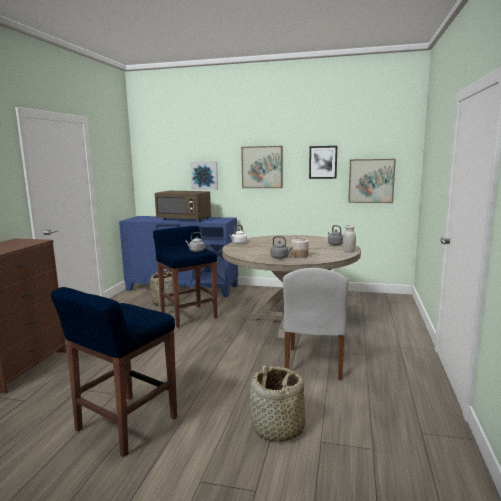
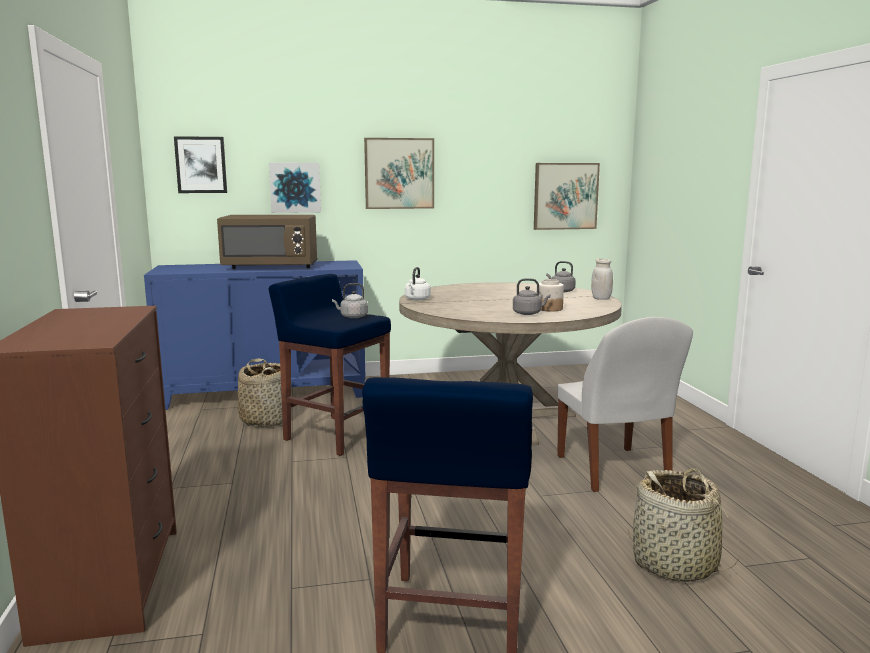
camera: 25 degrees left, 0 degrees up
picture [309,146,337,179] -> picture moved to [174,136,227,193]

